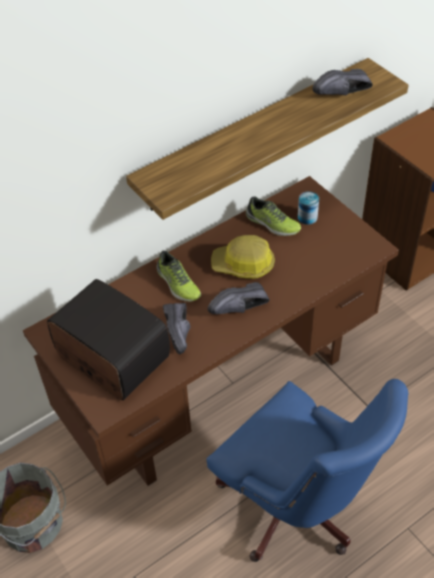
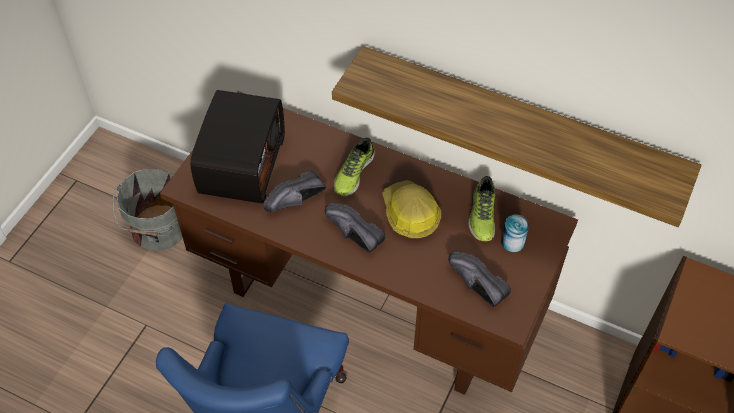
camera: 60 degrees right, 5 degrees up
black shoe [312,69,373,95] -> black shoe moved to [448,252,511,307]

